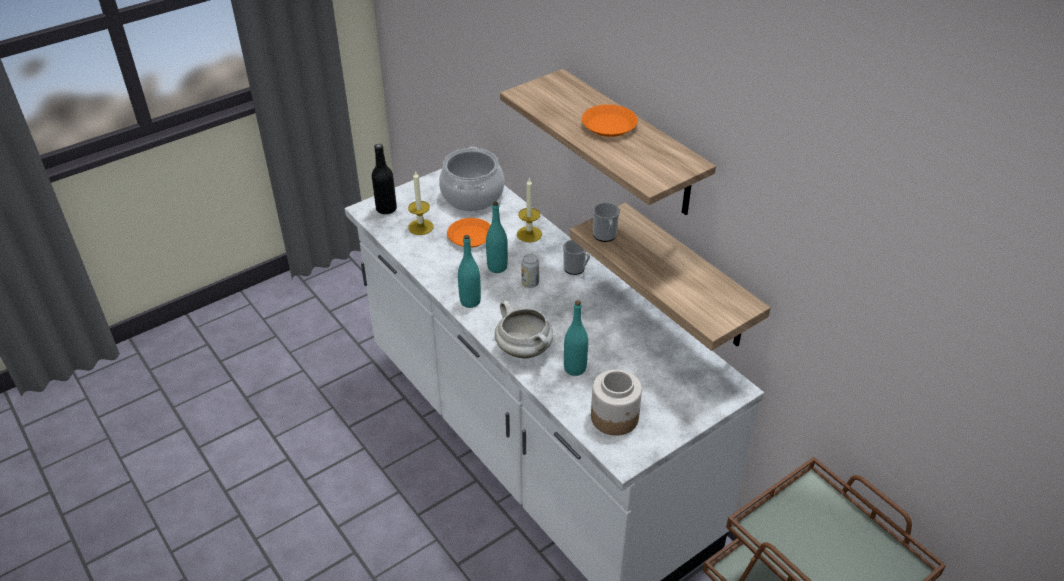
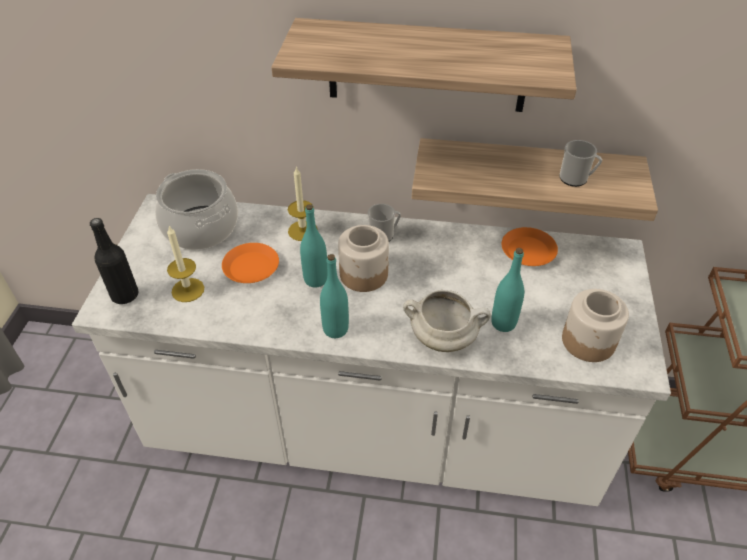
camera: 45 degrees left, 5 degrees up
can [521,254,539,288] -> jar [338,225,389,292]
orange plate [582,104,638,137] -> orange plate moved to [502,227,558,266]
mug [593,202,620,242] -> mug moved to [559,140,602,187]

